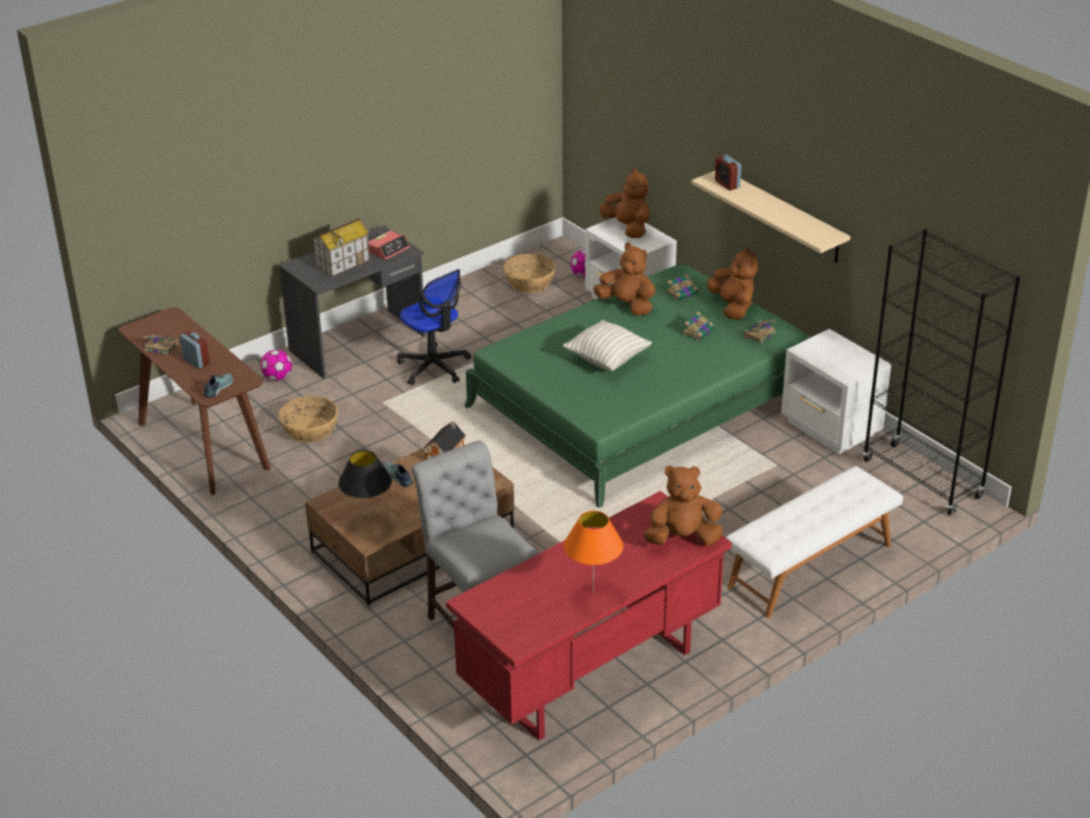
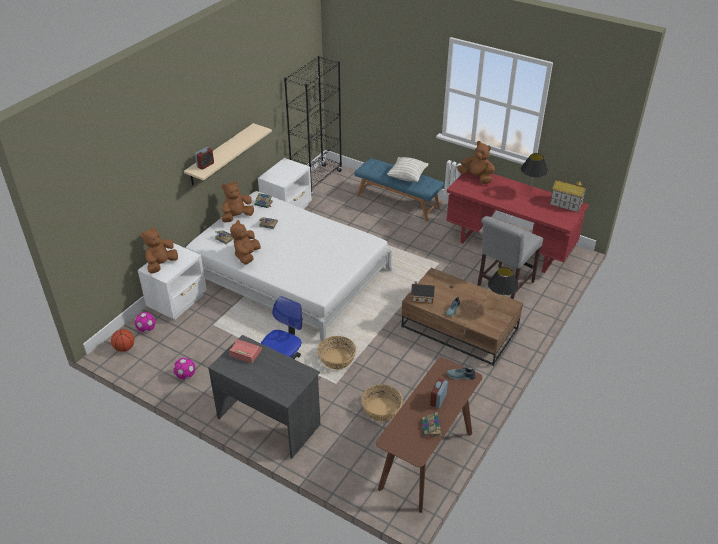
camera: 110 degrees left, 5 degrees up
football [261,350,292,381] -> football moved to [173,358,195,379]
toy house [312,218,370,276] -> toy house moved to [550,179,586,212]
green bed [464,264,811,508] -> white bed [186,191,392,343]
basket [503,254,556,293] -> basket moved to [318,336,356,369]
pillow [563,320,652,371] -> pillow moved to [387,157,429,182]
orange table lamp [564,511,623,593] -> black table lamp [521,153,548,194]
brown plush toy [643,465,723,546] -> brown plush toy turned 150 degrees clockwise [457,141,495,184]
white bench [725,466,903,618] -> blue bench [354,158,444,221]
none -> basketball [111,329,134,352]

